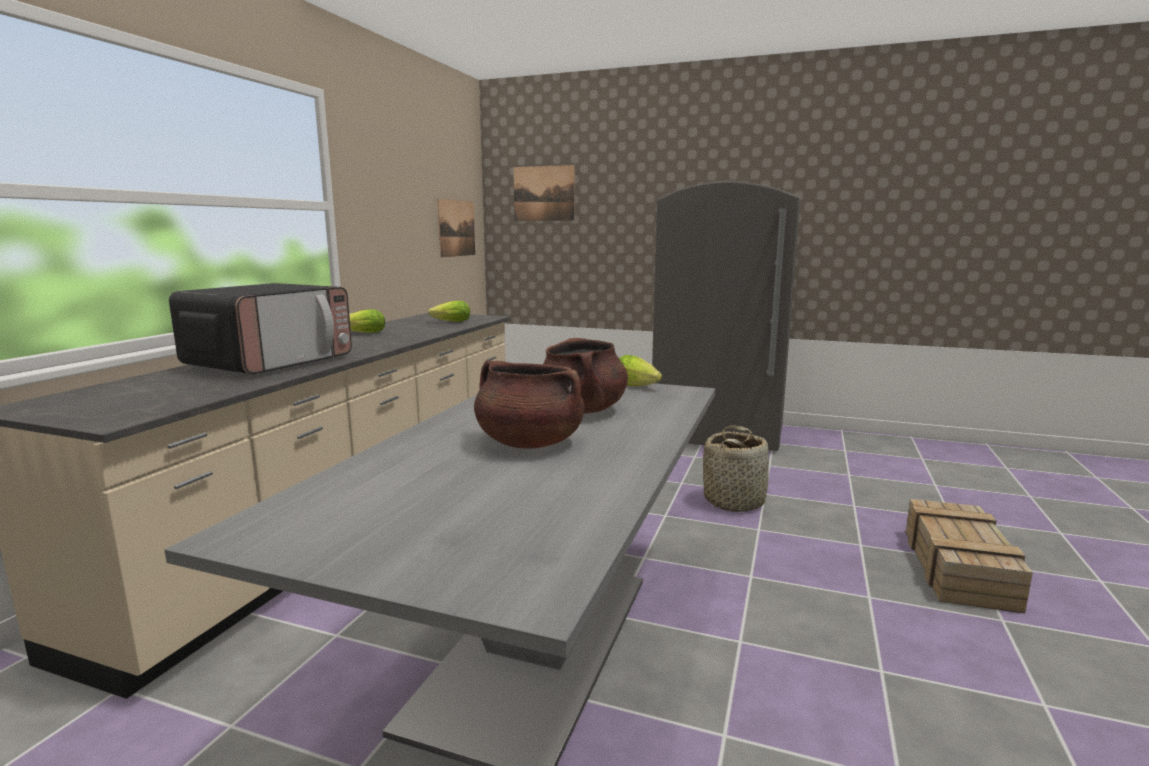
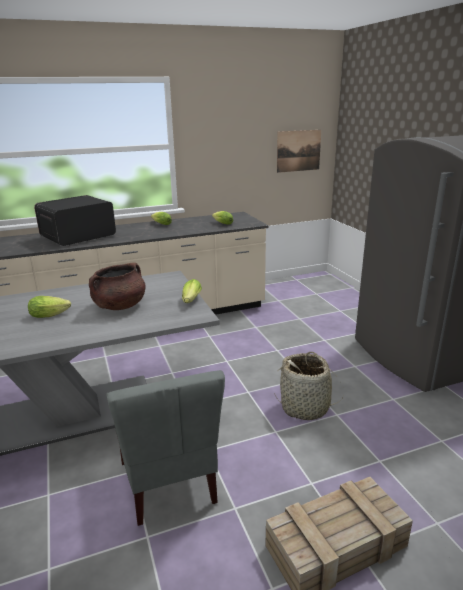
camera: 50 degrees right, 10 degrees up
microwave [169,283,352,375] -> microwave turned 150 degrees clockwise [34,195,116,246]
brown cooking pot [474,360,585,449] -> lettuce [28,296,71,318]
picture [513,165,575,221] -> none
none -> grey chair [106,370,225,526]

